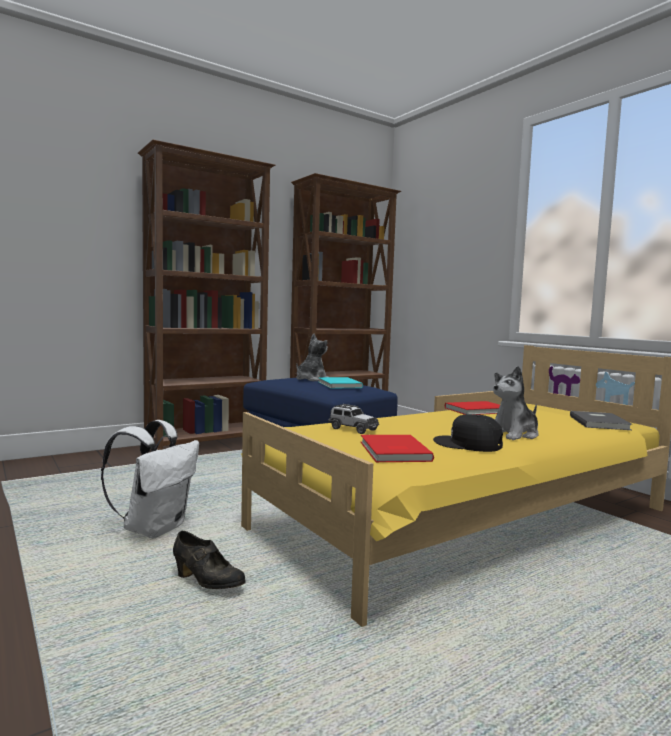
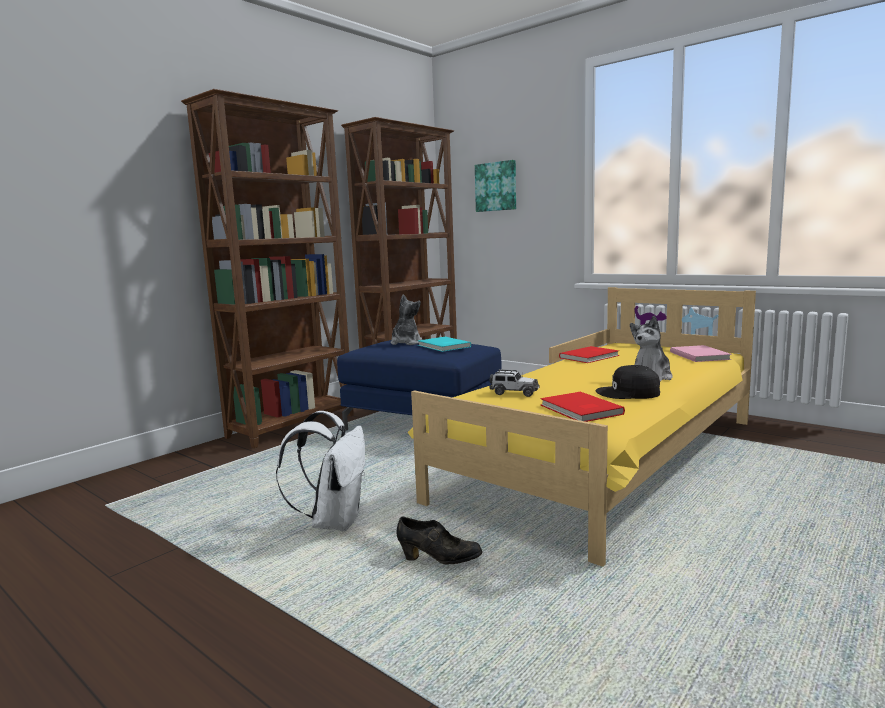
camera: 15 degrees left, 5 degrees up
grey book [570,411,632,430] -> pink book [670,345,732,362]
none -> picture [475,160,516,212]

